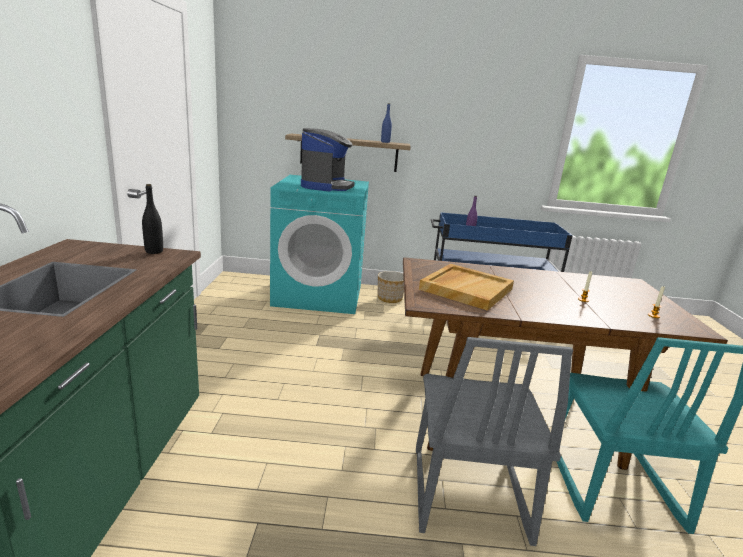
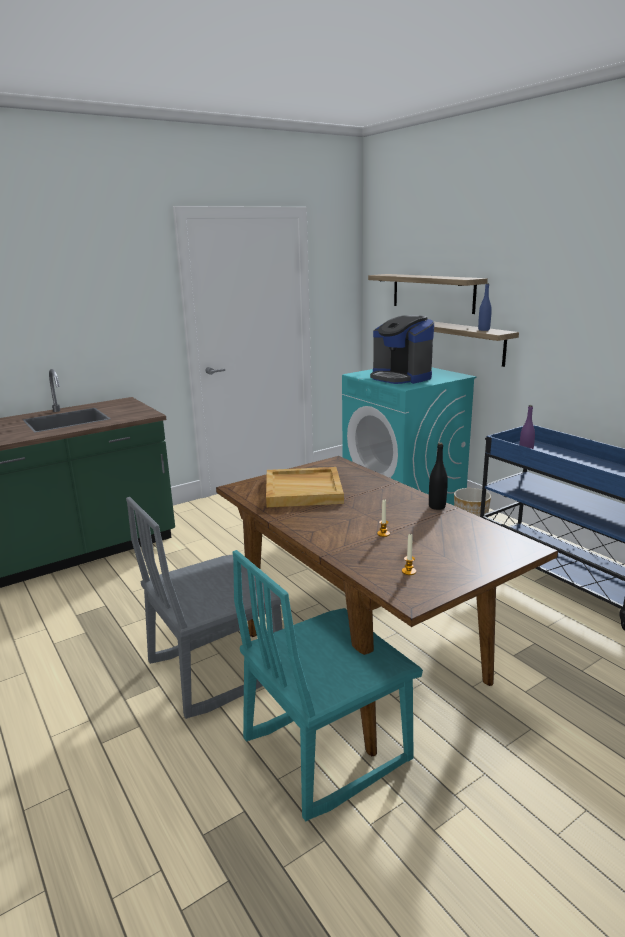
camera: 55 degrees right, 0 degrees up
black bottle [142,184,163,254] -> black bottle moved to [429,442,448,510]
coffee machine [301,128,355,191] -> coffee machine turned 75 degrees clockwise [370,315,434,384]
none -> shelf [368,274,488,314]

